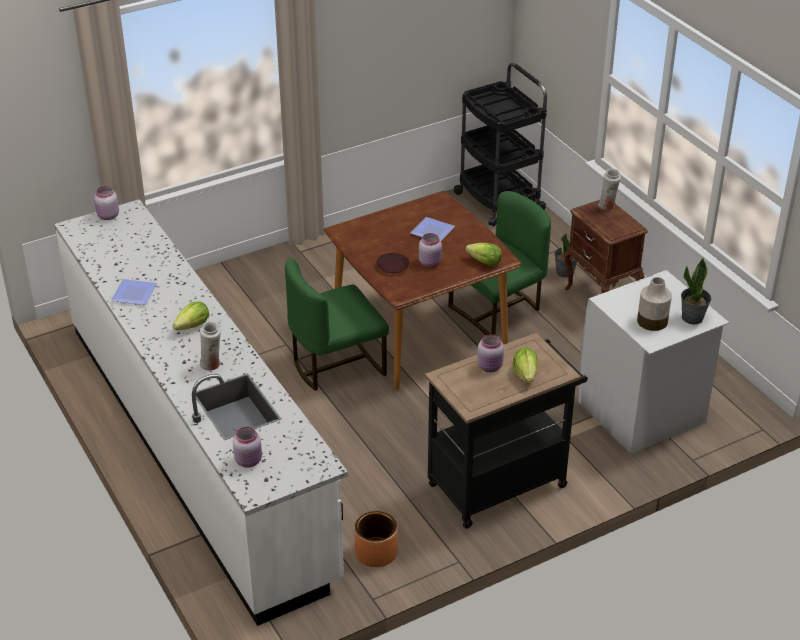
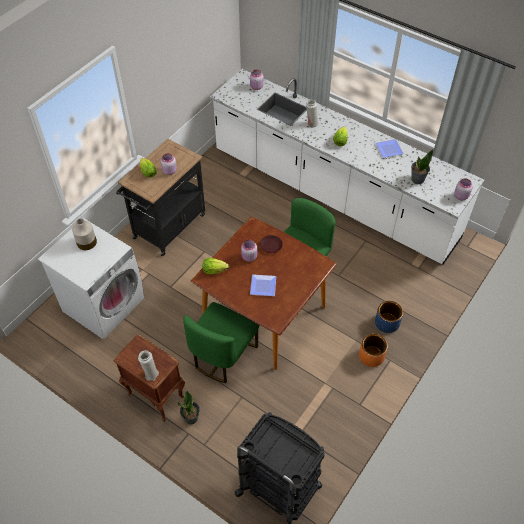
camera: 155 degrees right, 15 degrees up
orange planter [355,511,398,567] -> orange planter moved to [359,334,388,367]
potted plant [681,258,711,325] -> potted plant moved to [411,150,433,184]
none -> blue planter [375,301,403,333]

